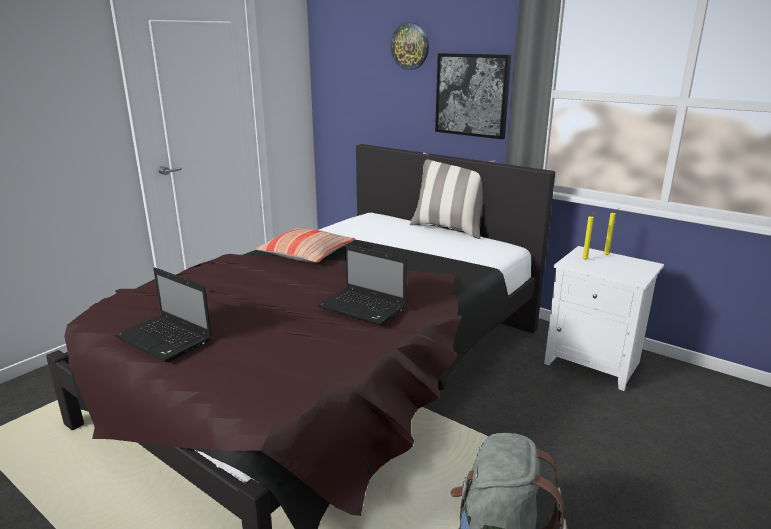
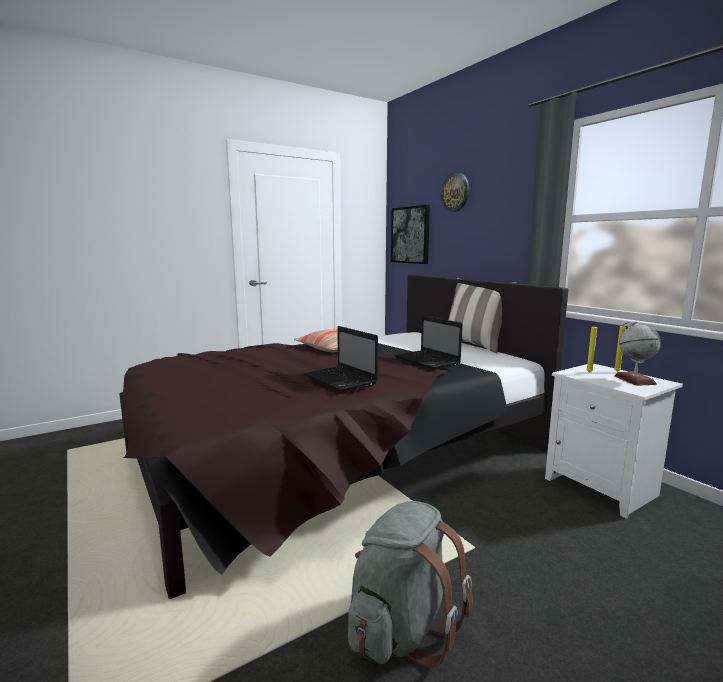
camera: 20 degrees right, 10 degrees down
laptop [115,268,212,362] -> laptop moved to [394,316,462,370]
picture [435,53,511,139] -> picture moved to [391,205,430,264]
none -> globe [614,322,661,386]

